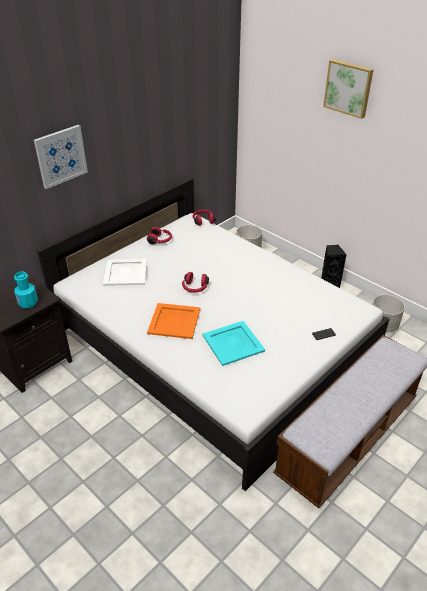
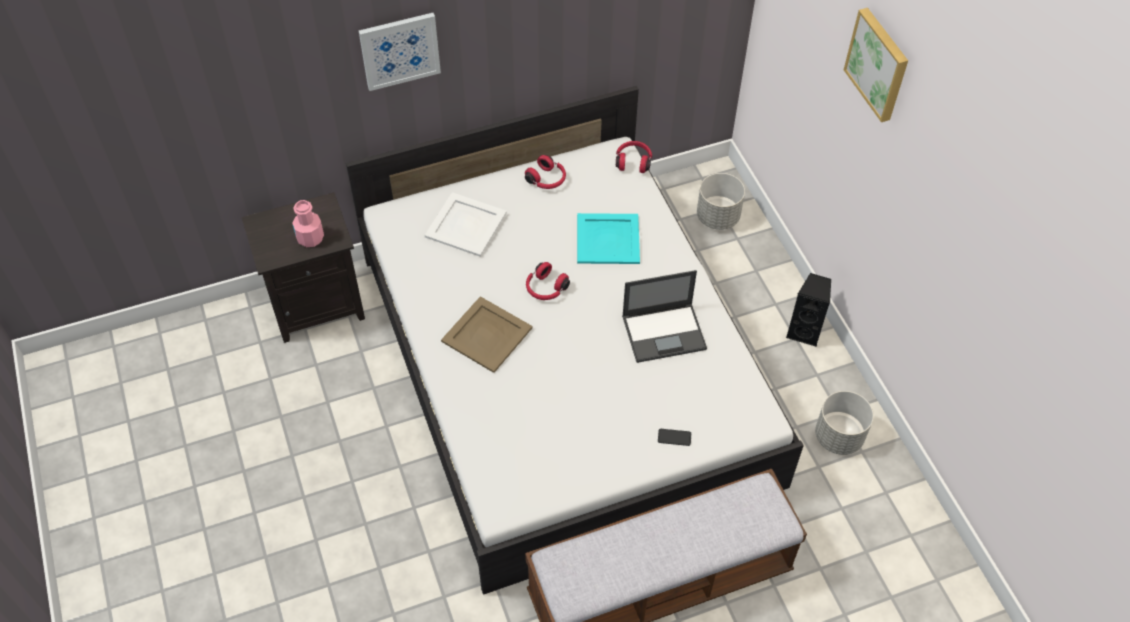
camera: 25 degrees right, 15 degrees up
turquoise bottle [14,271,38,308] -> pink bottle [292,200,324,247]
orange tray [147,303,200,339] -> beige tray [441,296,533,373]
turquoise tray [202,321,265,366] -> turquoise tray moved to [577,213,640,264]
none -> laptop [622,270,707,363]

